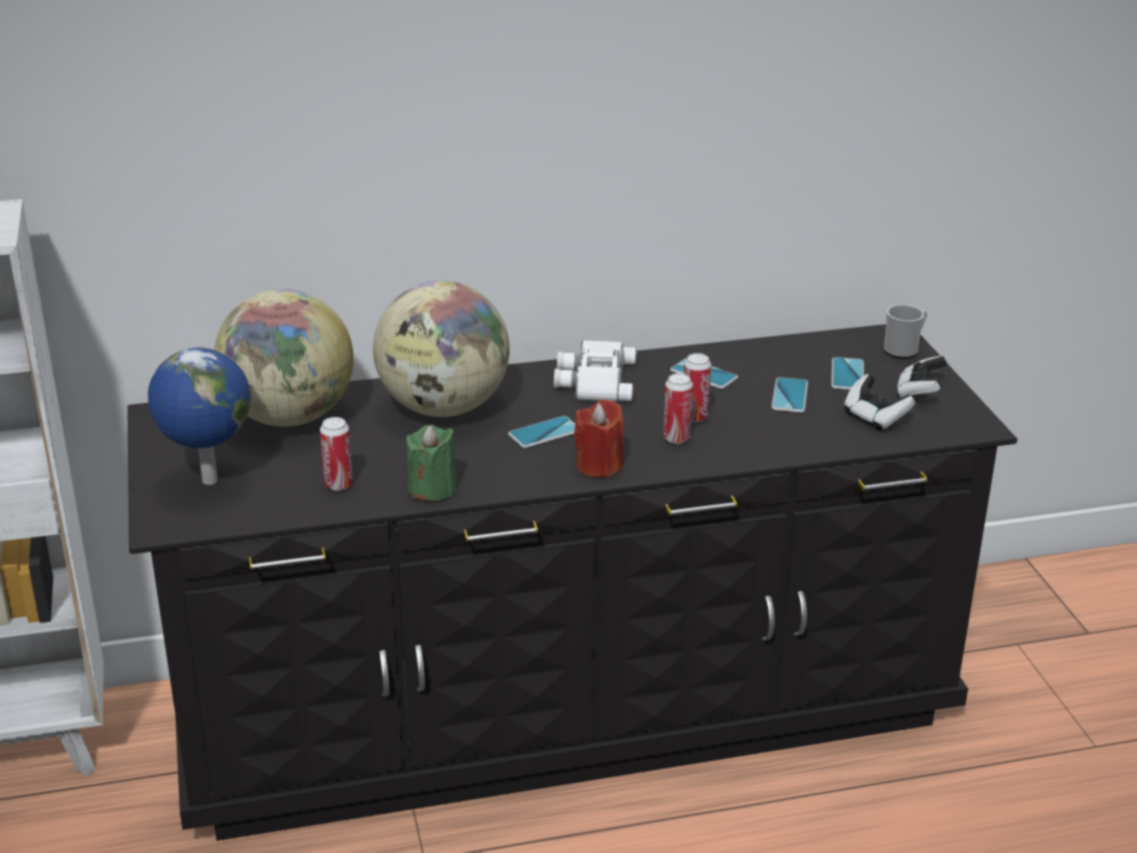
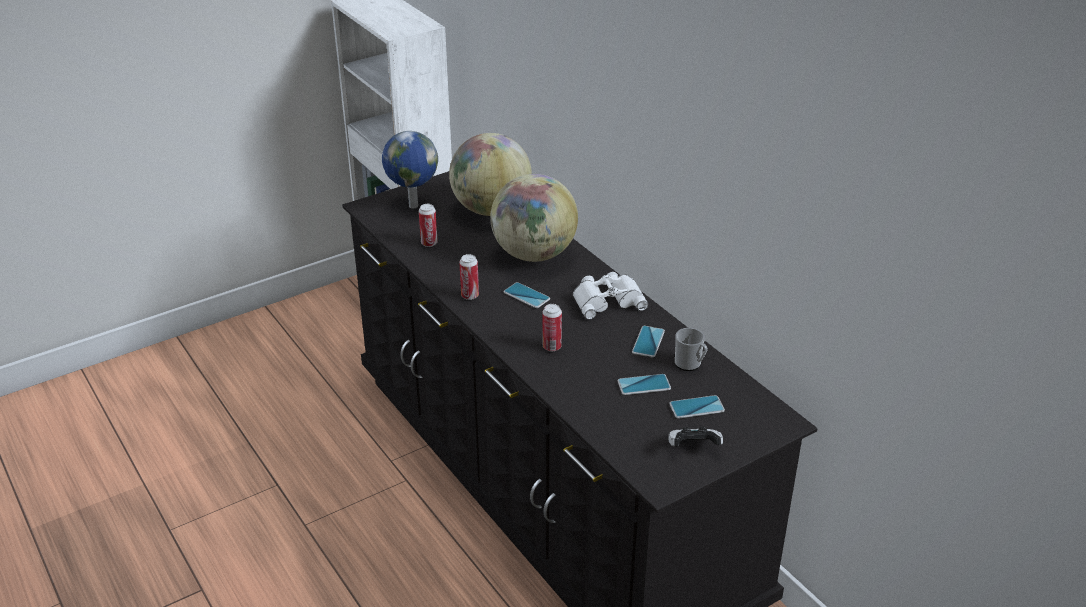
camera: 70 degrees right, 5 degrees up
green candle [406,425,457,501] -> none
red candle [574,400,624,478] -> none
can [684,353,711,422] -> can moved to [459,254,479,300]
game controller [844,374,915,431] -> none
mug [884,305,927,359] -> mug moved to [675,328,708,371]

